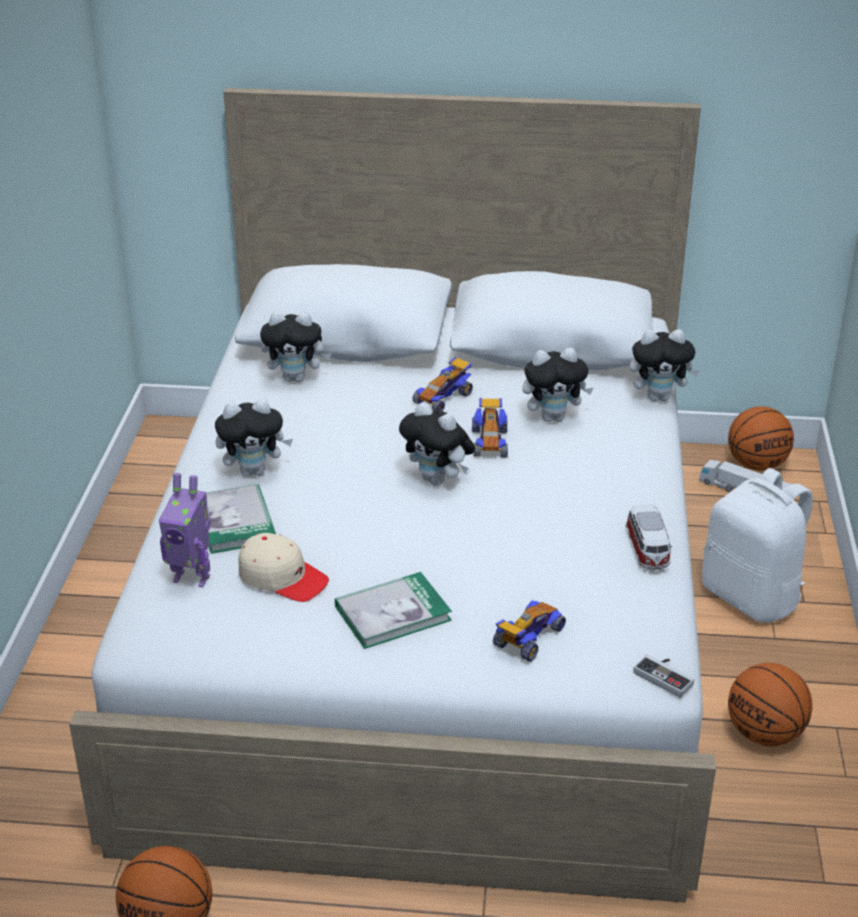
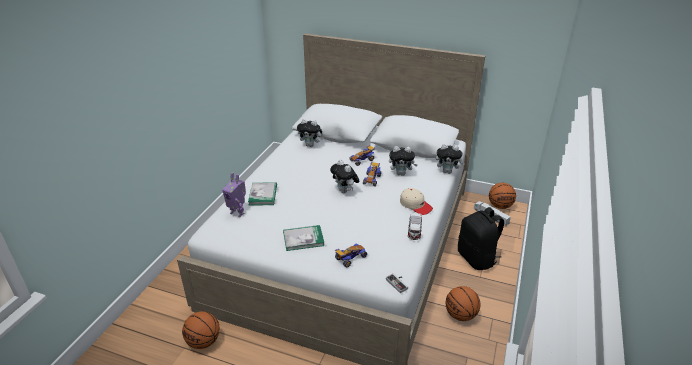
camera: 15 degrees right, 0 degrees up
plush toy [215,399,293,477] -> none
beige cap [239,533,329,602] -> beige cap moved to [400,188,433,215]
white backpack [702,468,813,623] -> black backpack [458,207,504,270]

